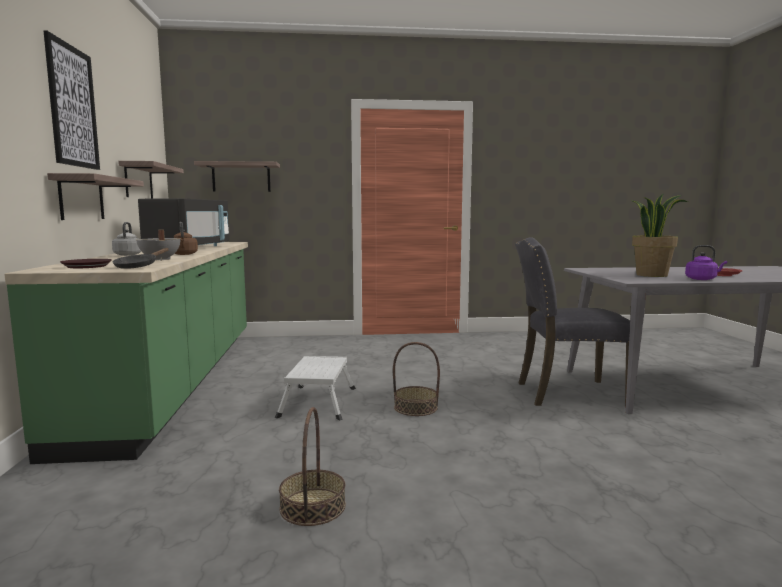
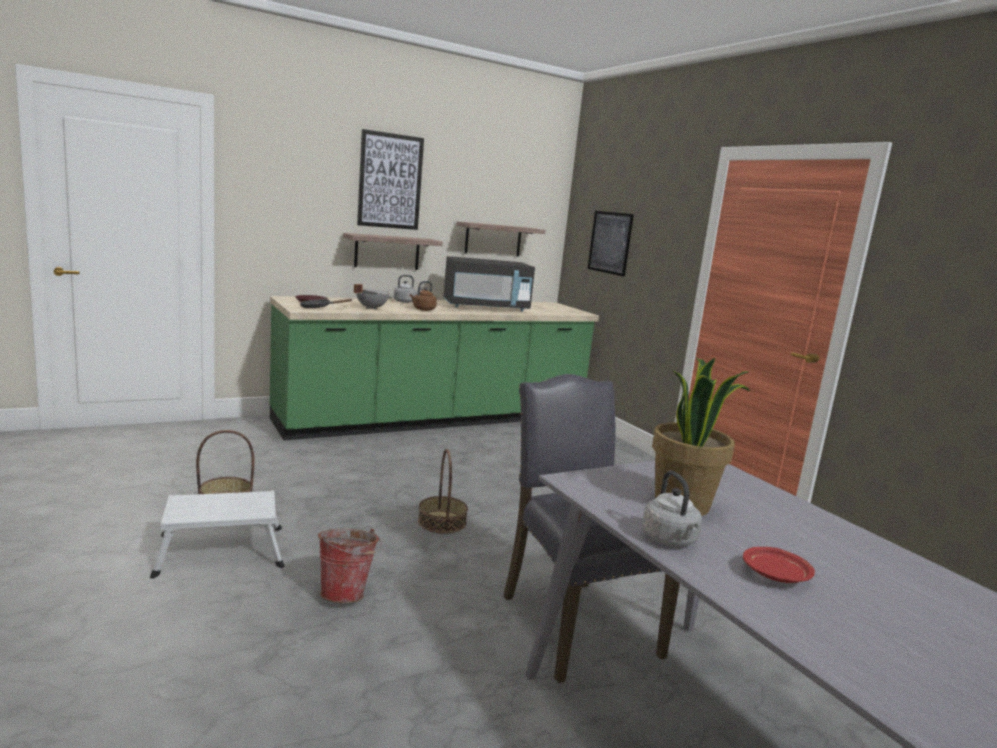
camera: 65 degrees right, 5 degrees up
shelf [194,161,280,192] -> picture [588,211,634,277]
white step ladder [275,356,356,420] -> white step ladder moved to [150,490,285,579]
purple kettle [685,245,727,280] -> grey kettle [643,471,702,546]
none -> bucket [318,529,382,603]

